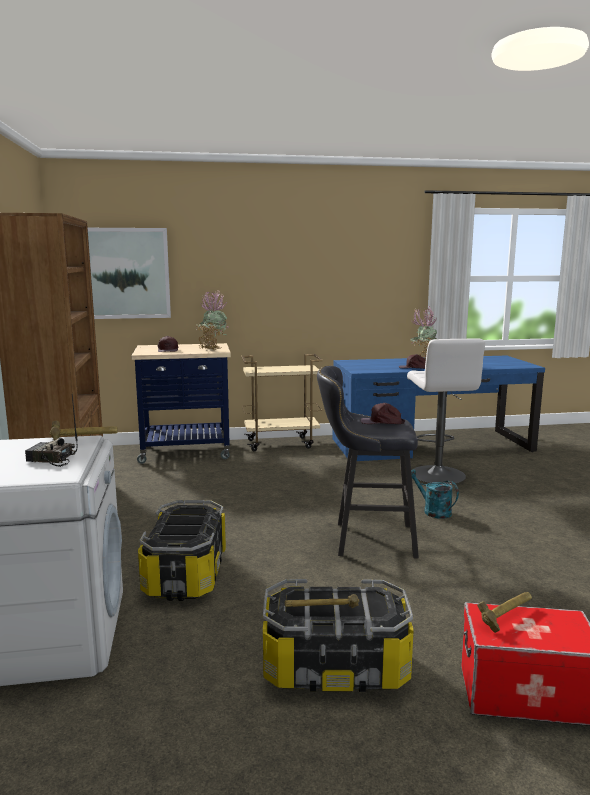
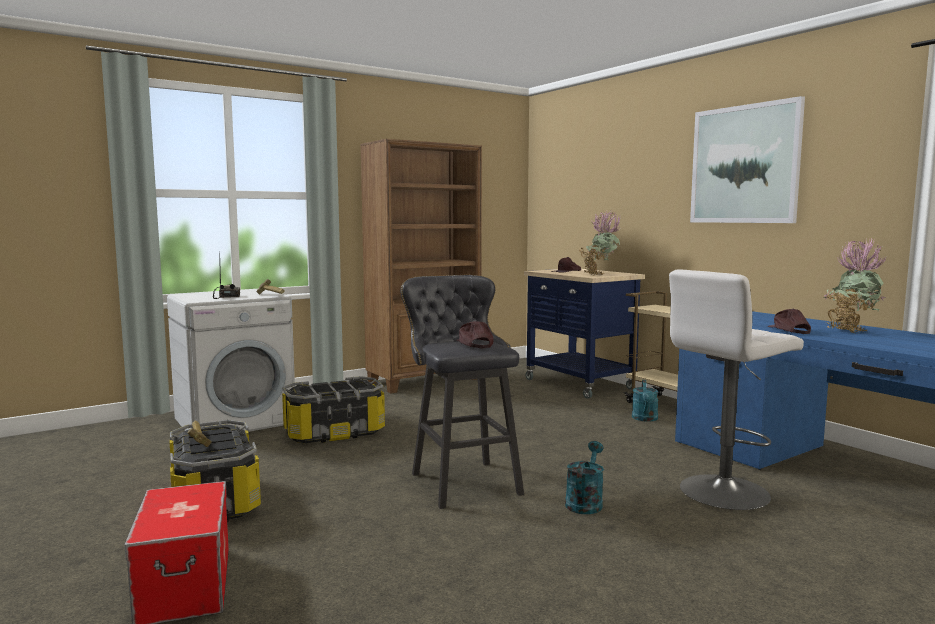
camera: 65 degrees right, 5 degrees down
picture [88,228,171,319] -> picture moved to [690,96,805,223]
hammer [477,592,532,633] -> none
none -> turquoise watering can [632,380,658,422]

